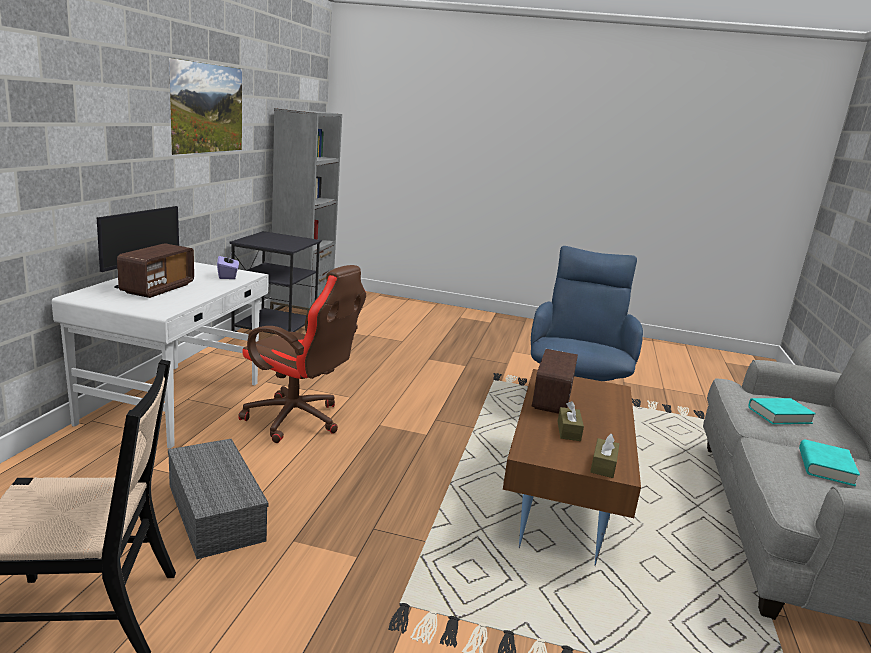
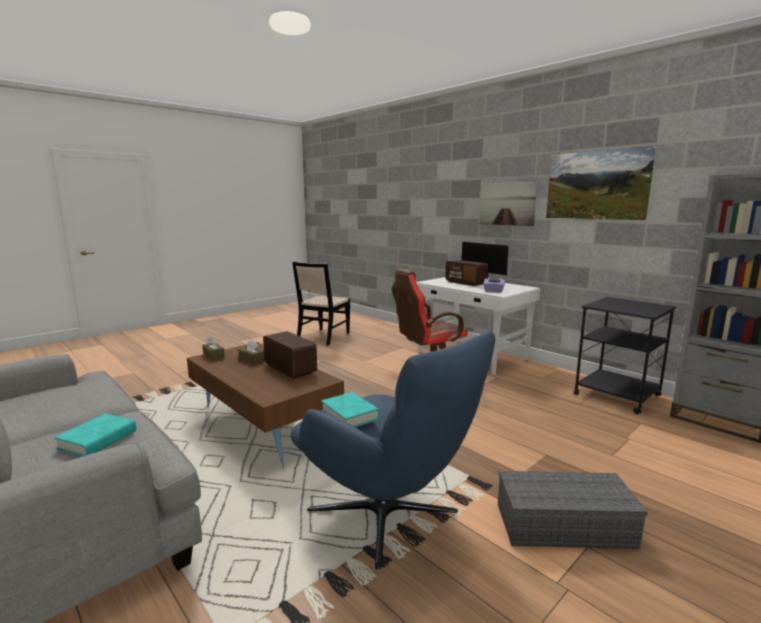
camera: 125 degrees right, 5 degrees down
grey storage box [168,439,269,559] -> grey storage box moved to [498,471,648,549]
turquoise book [799,440,860,486] -> turquoise book moved to [321,392,380,427]
none -> picture [479,182,537,226]

